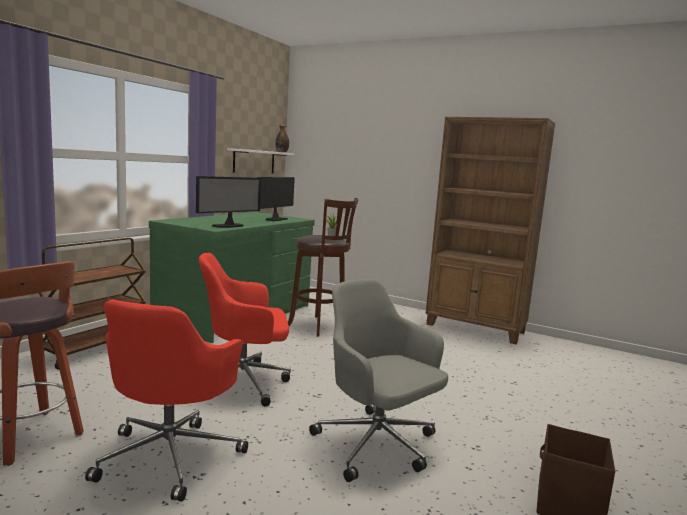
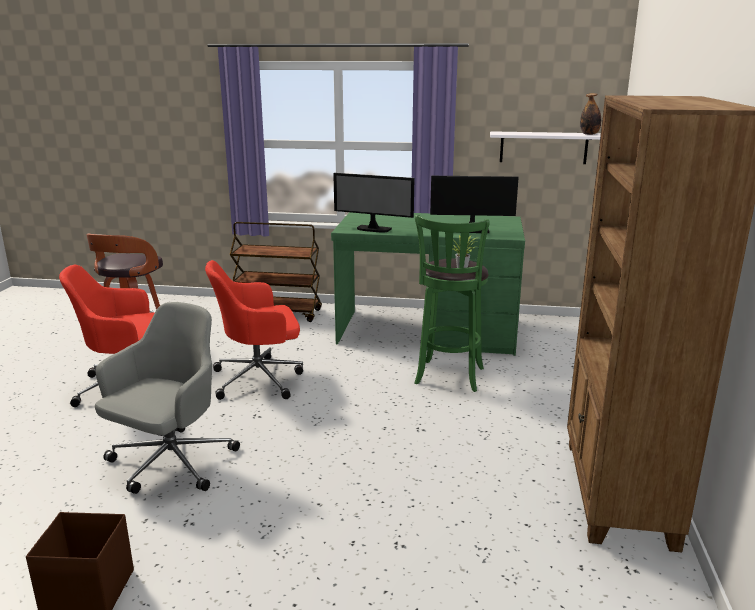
camera: 70 degrees right, 10 degrees up
red office chair [199,253,291,406] -> red office chair turned 75 degrees counterclockwise [205,260,303,400]
brown stool [288,198,358,336] -> green stool [415,215,490,392]

